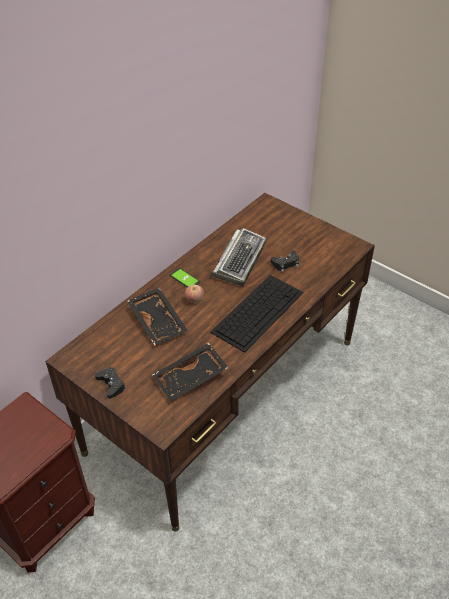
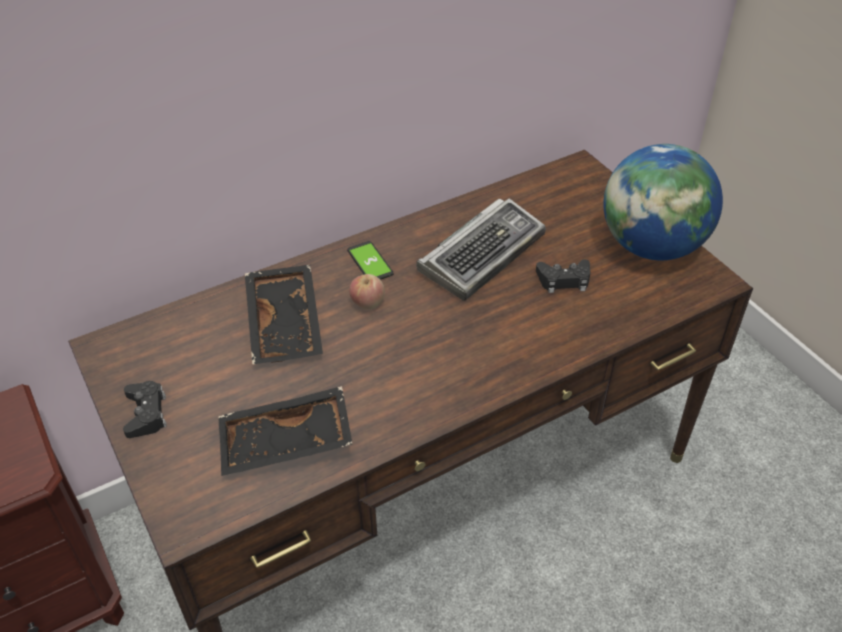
camera: 20 degrees right, 0 degrees up
keyboard [210,275,304,353] -> none
none -> globe [603,144,723,260]

